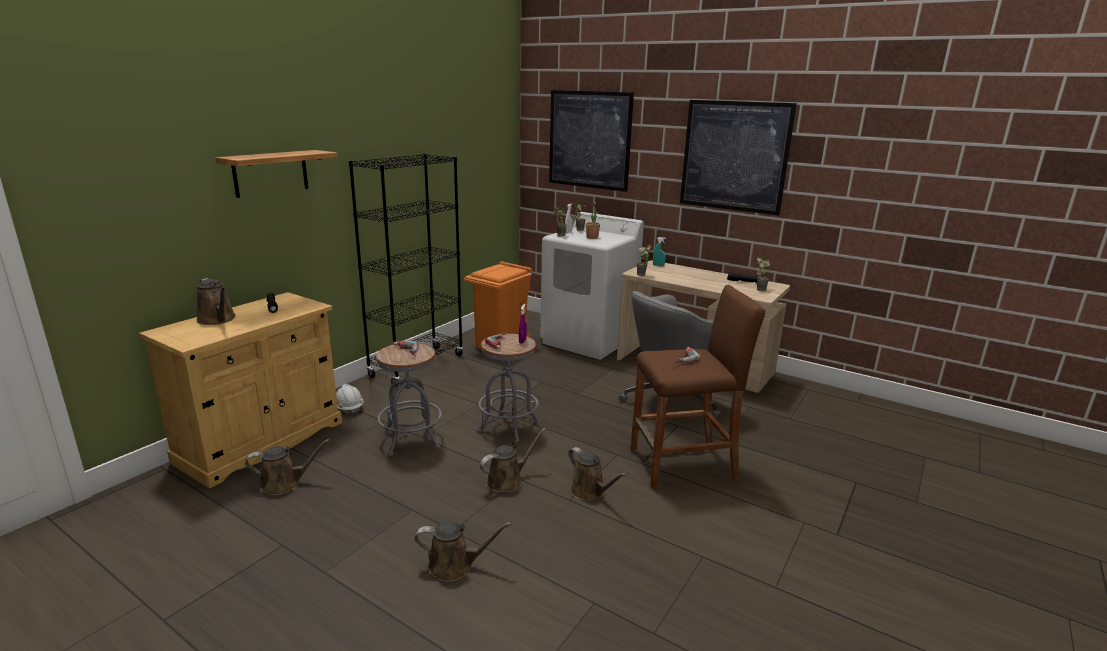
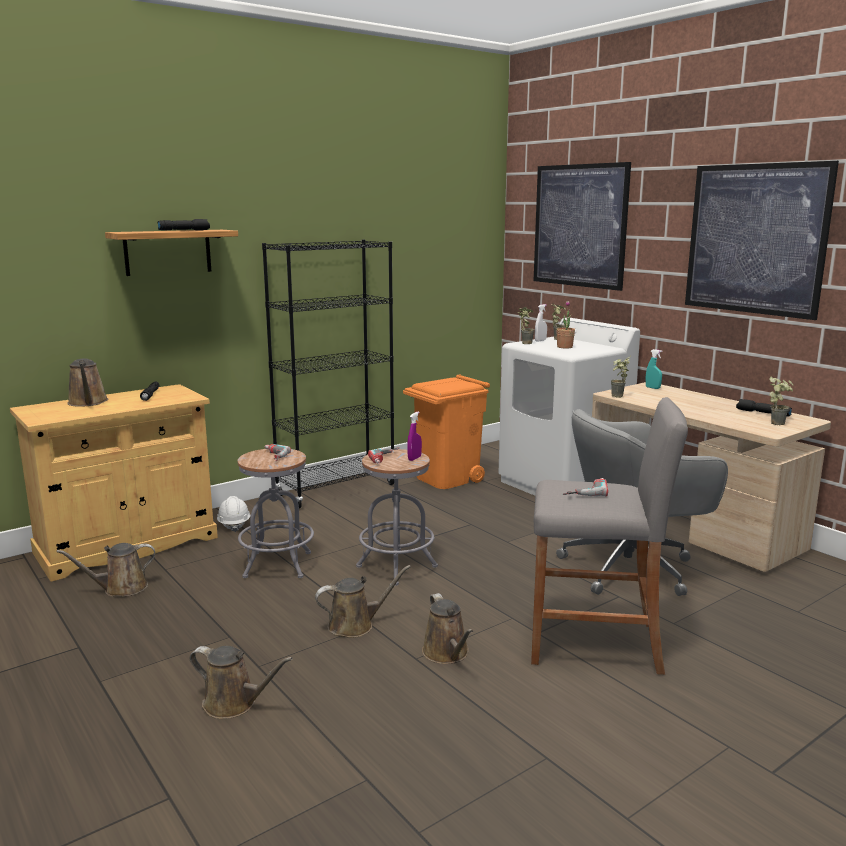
camera: 20 degrees right, 5 degrees down
brown watering can [245,439,330,495] -> brown watering can turned 150 degrees clockwise [57,543,155,597]
brown stool [630,285,765,489] -> grey stool [531,397,688,675]
none -> black flashlight [157,219,210,231]

